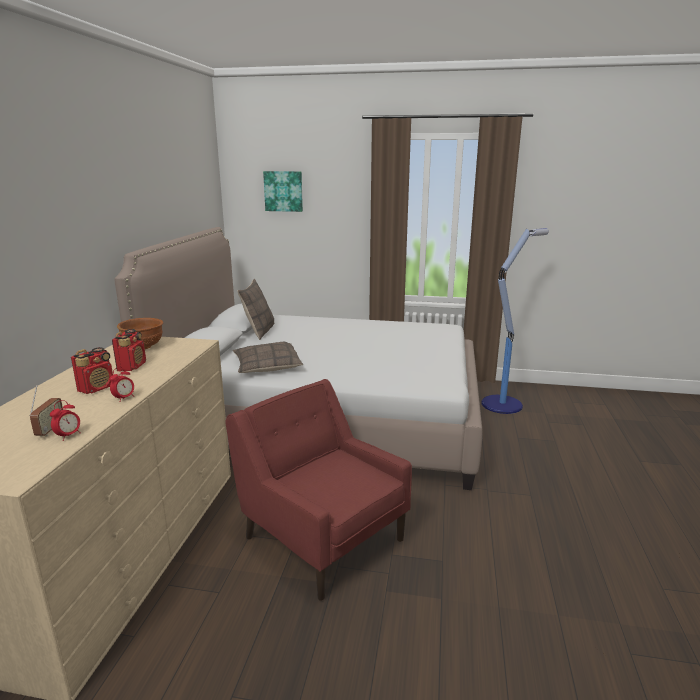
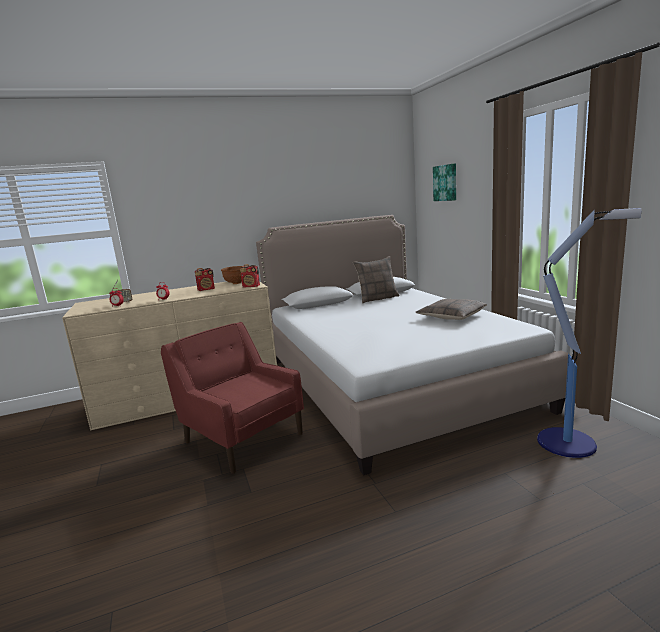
camera: 60 degrees right, 5 degrees down
radio [71,347,113,394] -> radio moved to [240,264,260,288]
red armchair [225,379,412,601] -> red armchair turned 60 degrees counterclockwise [161,322,304,474]
pillow [233,342,303,373] -> pillow moved to [416,299,487,320]

